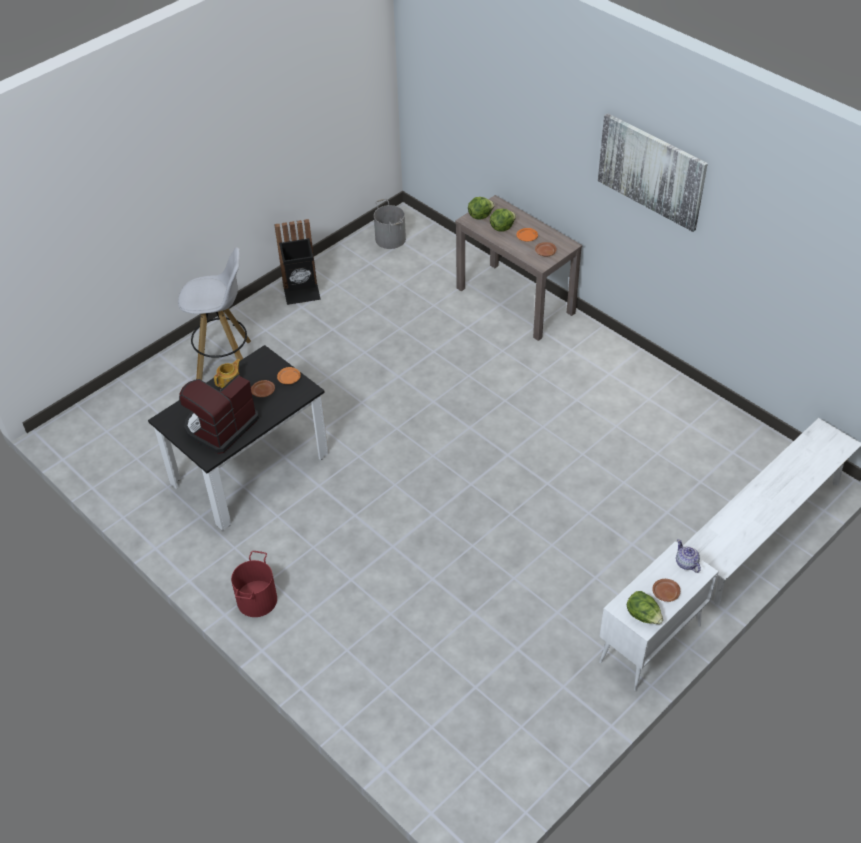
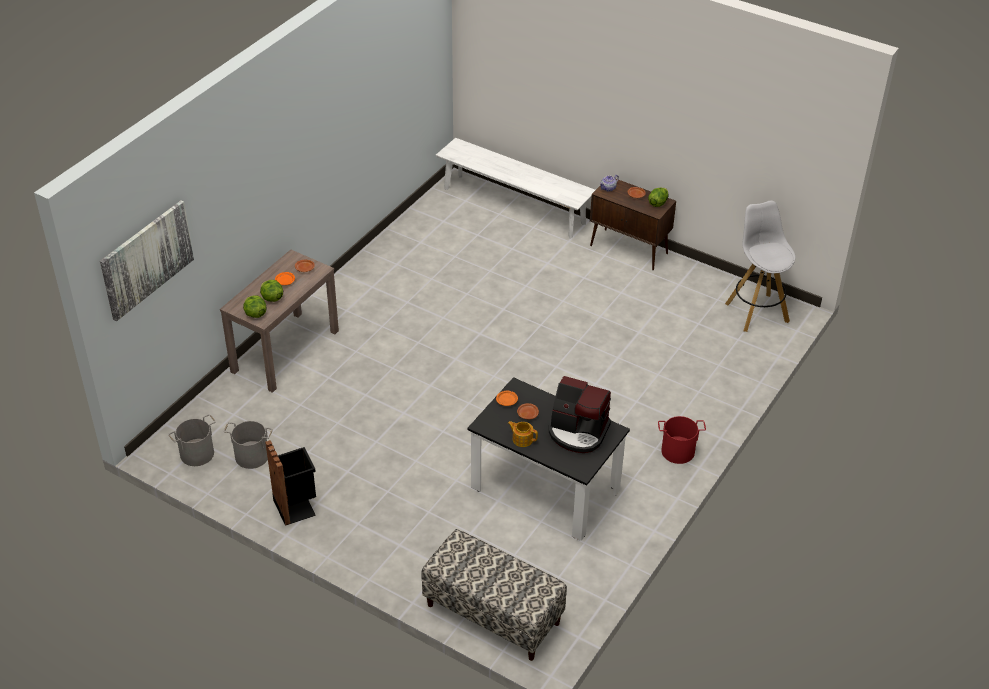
camera: 105 degrees left, 5 degrees down
white stool [178,247,251,380] -> white stool moved to [725,201,796,332]
picture [598,113,708,232] -> picture moved to [100,201,194,321]
white cabinet [599,541,719,691] -> brown cabinet [590,178,676,270]
none -> grey bucket [224,421,273,469]
none -> bench [421,529,567,661]

